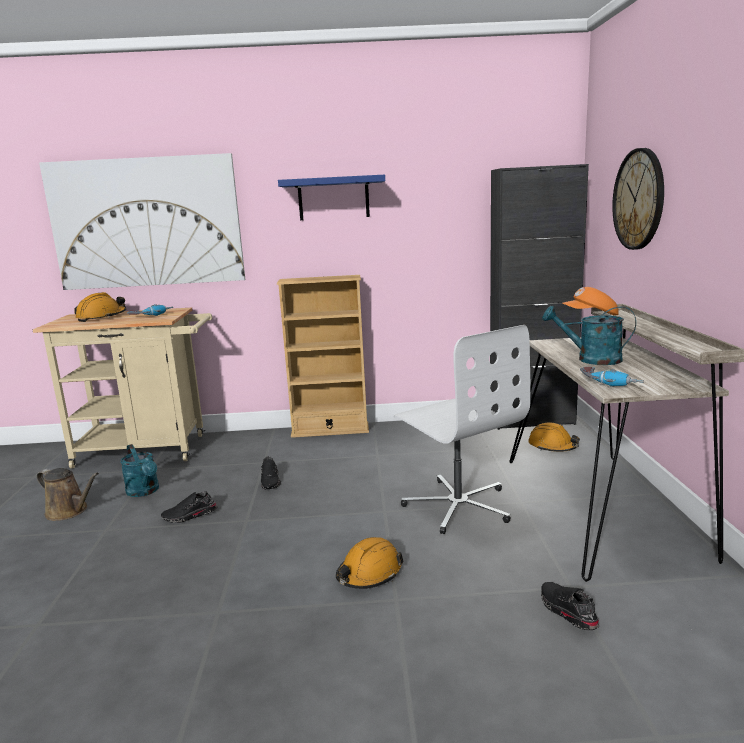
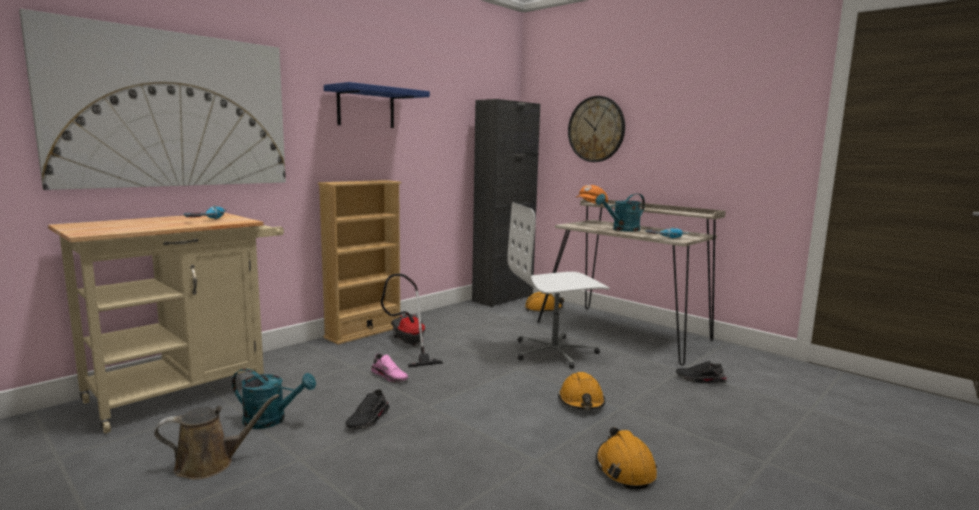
camera: 45 degrees left, 5 degrees down
orange hard hat [74,292,126,322] -> orange hard hat moved to [596,427,657,489]
black shoe [261,456,281,489] -> pink shoe [371,354,408,383]
white office chair [394,325,531,534] -> white office chair turned 150 degrees clockwise [507,202,609,368]
none -> vacuum cleaner [381,274,443,367]

